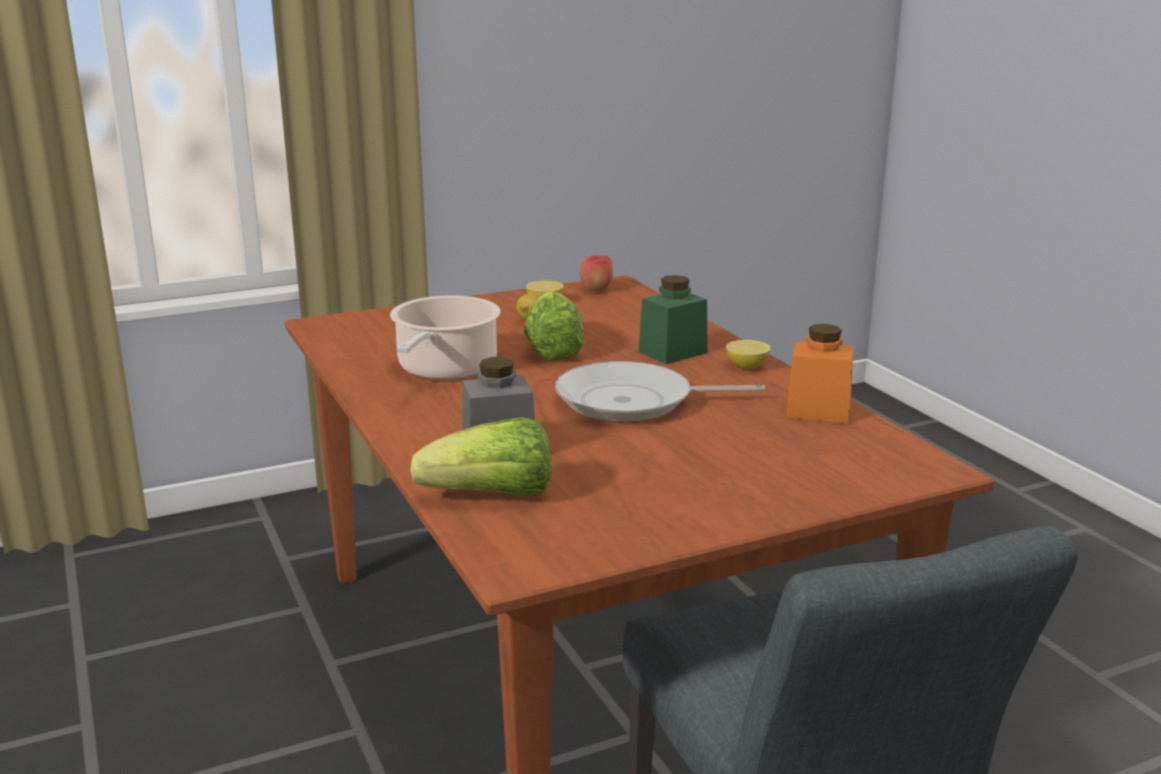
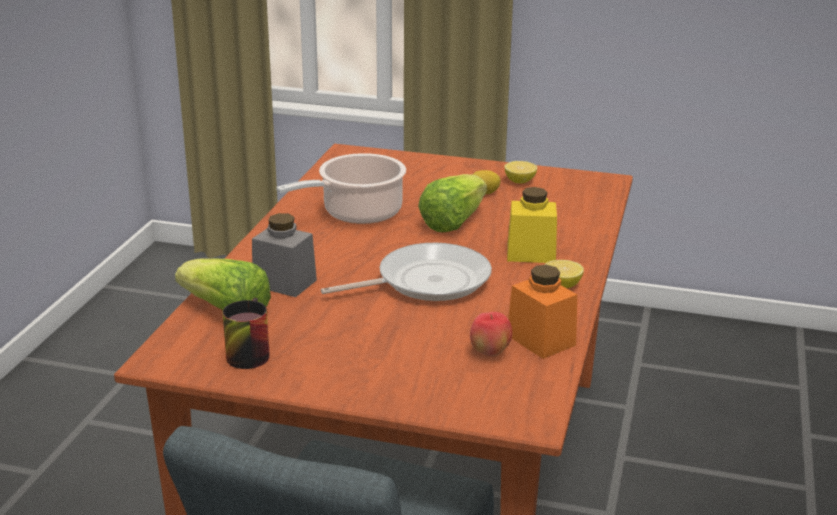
camera: 40 degrees right, 5 degrees up
frying pan [555,361,765,422] -> frying pan turned 120 degrees clockwise [321,243,492,301]
apple [580,255,613,292] -> apple moved to [470,312,512,357]
green jar [638,275,708,364] -> yellow jar [507,187,557,263]
none -> mug [222,298,270,369]

